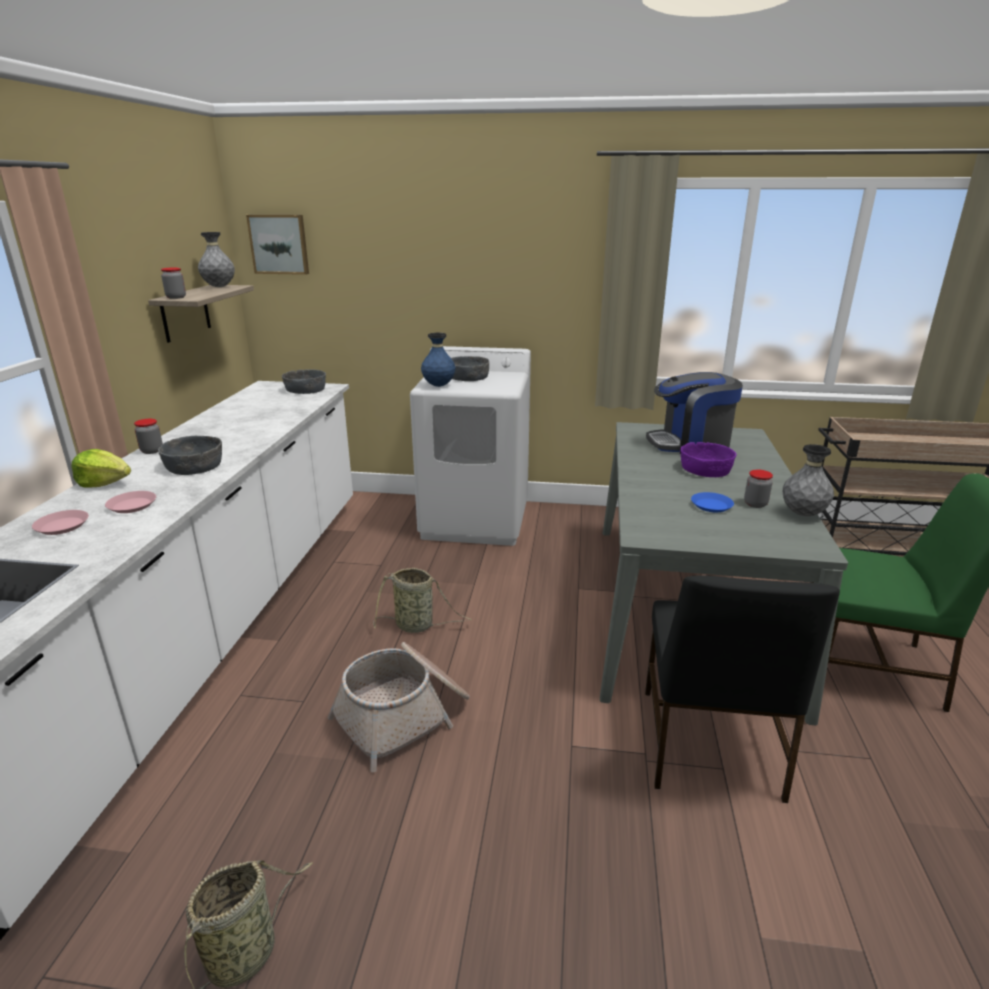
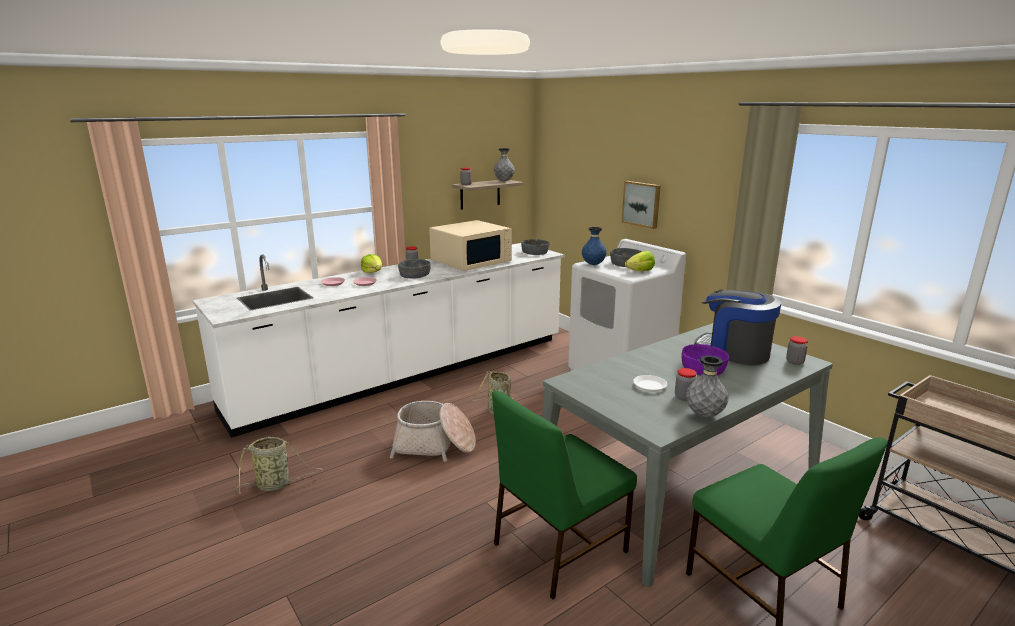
camera: 45 degrees right, 5 degrees down
picture [246,215,309,275] -> picture moved to [622,181,661,229]
black chair [645,575,840,803] -> green chair [492,390,637,600]
blue plate [691,492,734,512] -> white plate [633,375,667,392]
none -> beige microwave [429,220,512,271]
none -> lettuce [625,251,655,271]
none -> jar [786,336,808,365]

